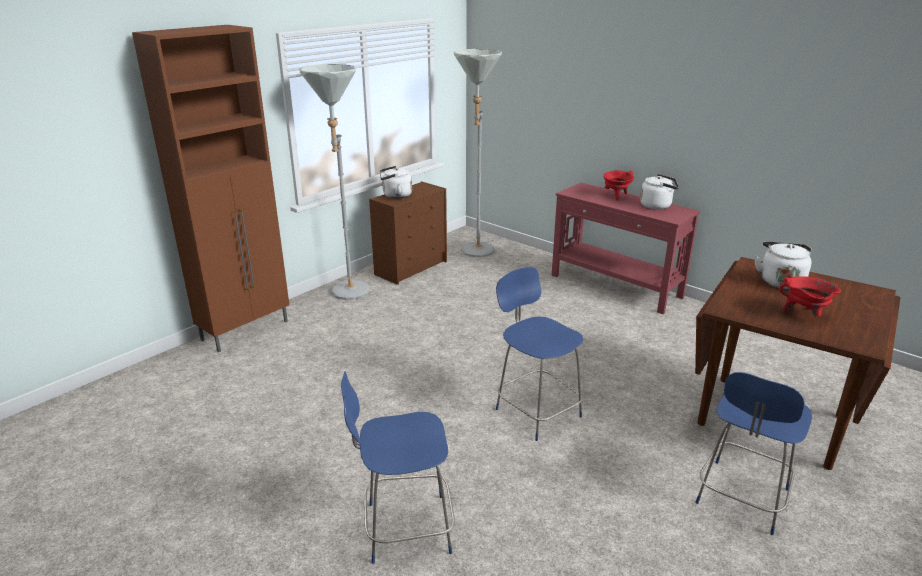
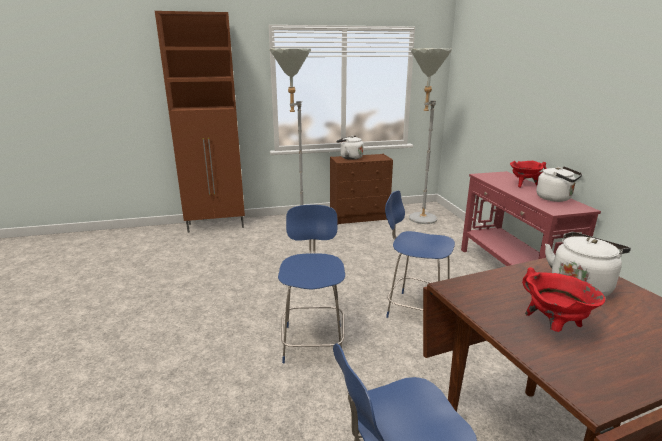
camera: 35 degrees right, 5 degrees down
blue chair [341,371,455,564] -> blue chair moved to [385,190,455,318]

